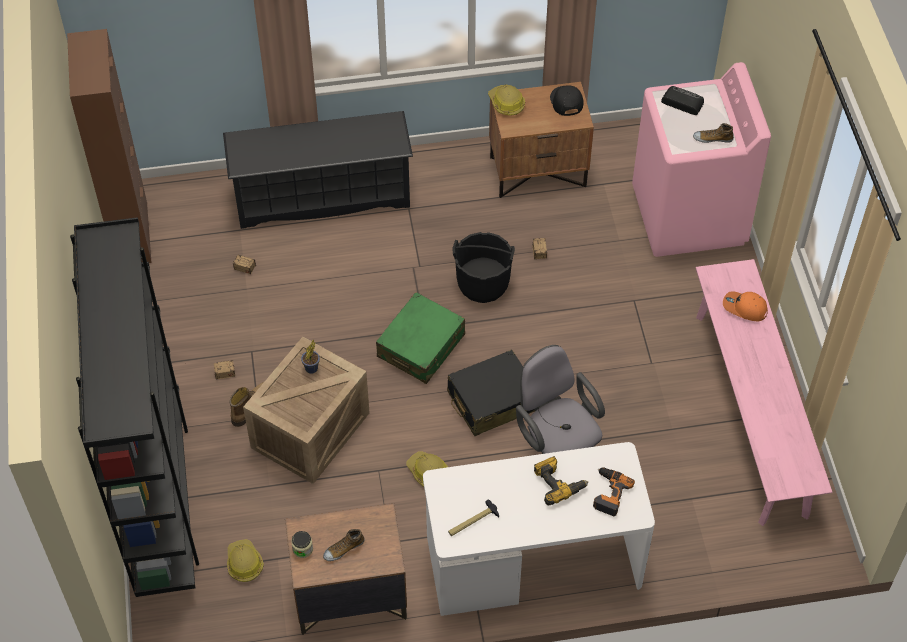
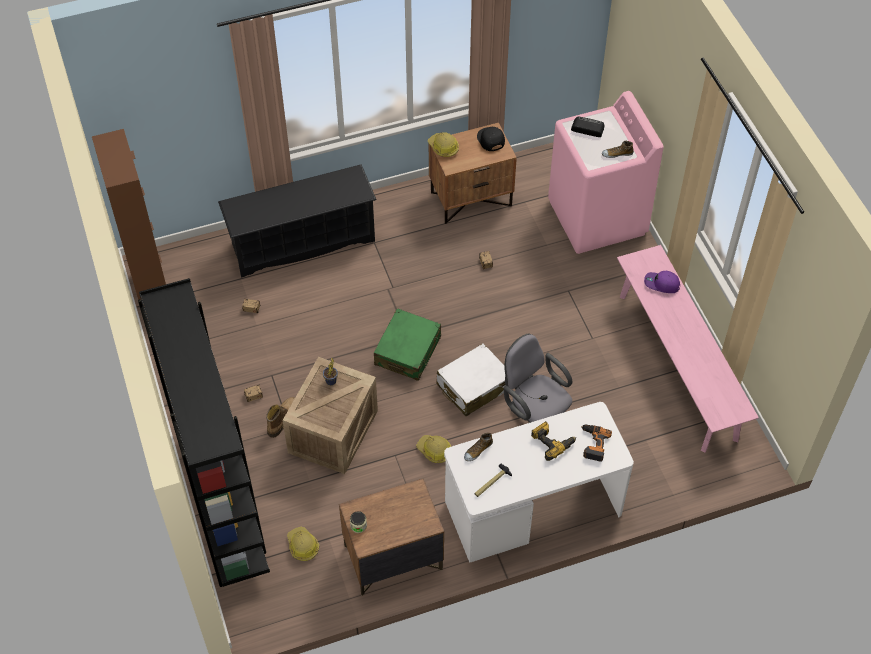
camera: 10 degrees left, 0 degrees up
shoe [323,529,364,561] -> shoe moved to [464,433,493,461]
black suitcase [447,349,535,436] -> white suitcase [436,343,506,416]
black bucket [452,232,515,303] -> none
orange cap [723,291,768,321] -> purple cap [644,271,680,293]

